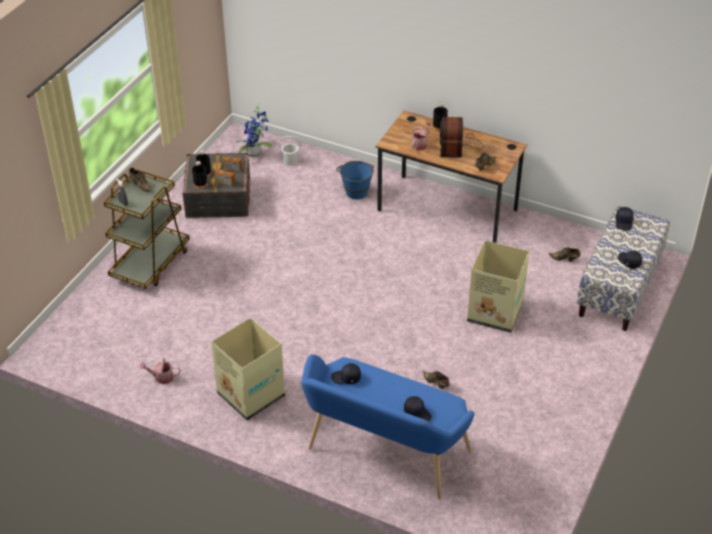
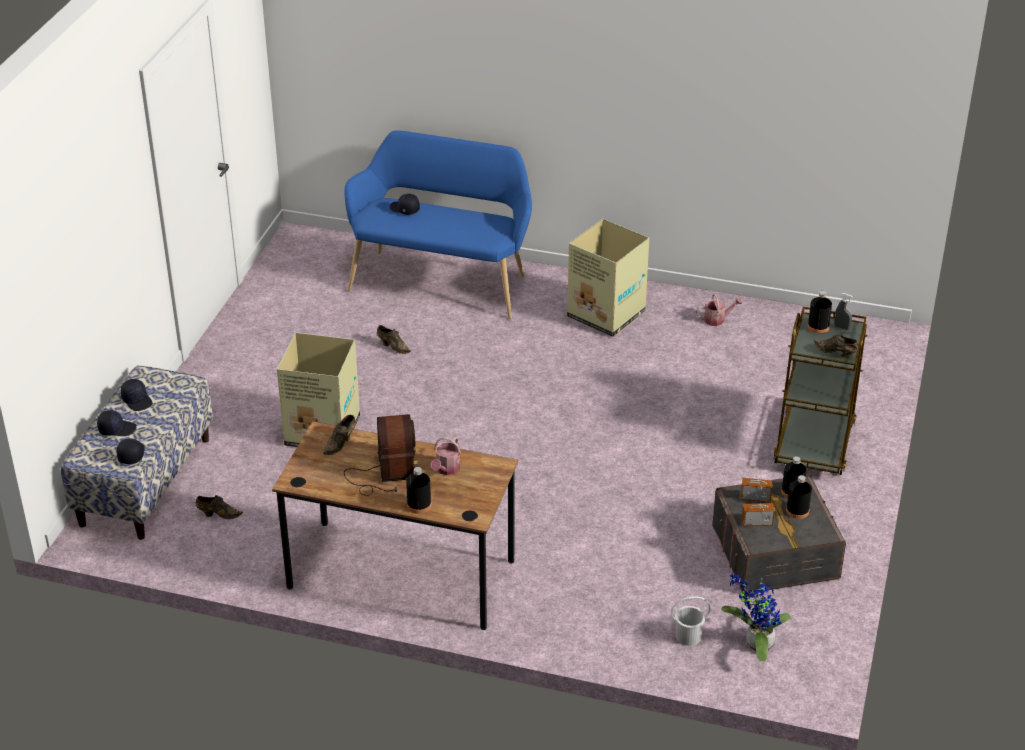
camera: 170 degrees right, 5 degrees down
black cap [331,363,361,384] -> black cap moved to [97,410,137,436]
blue bucket [336,161,374,199] -> none
none -> black bottle [807,291,832,334]

